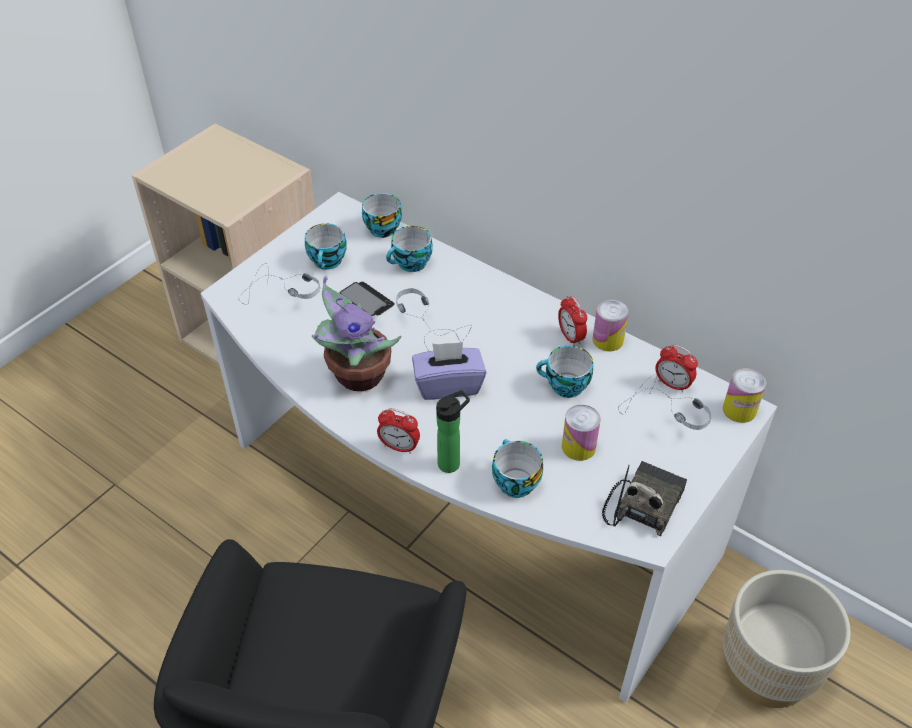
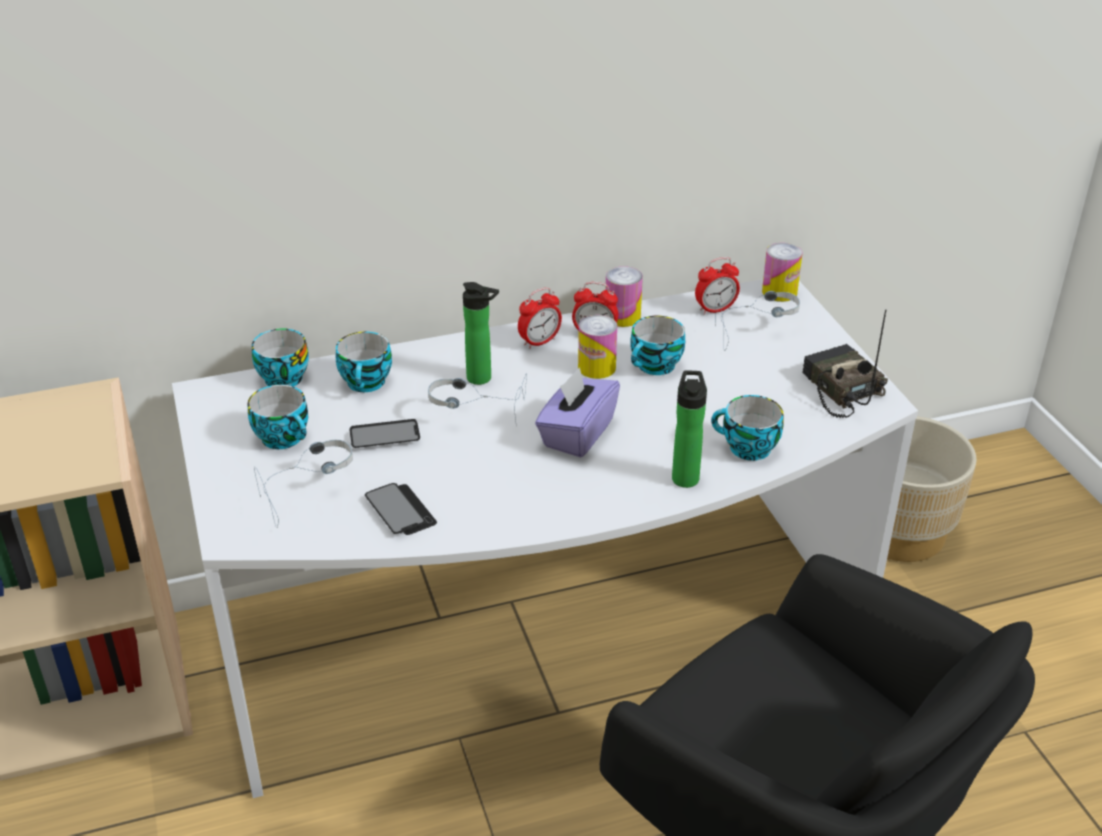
camera: 55 degrees left, 10 degrees down
potted plant [312,276,401,391] -> none
alarm clock [377,408,420,454] -> alarm clock moved to [518,288,562,349]
can [562,405,601,461] -> can moved to [578,315,617,379]
none -> phone [365,483,437,535]
none -> bottle [463,282,499,385]

